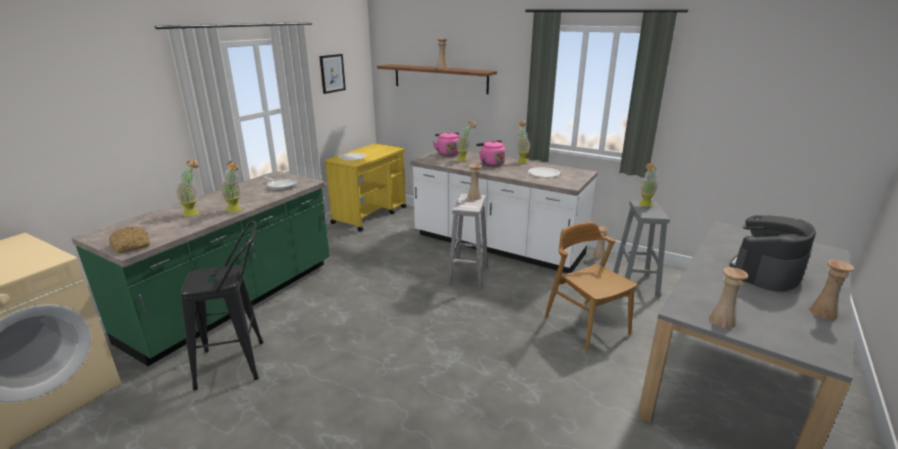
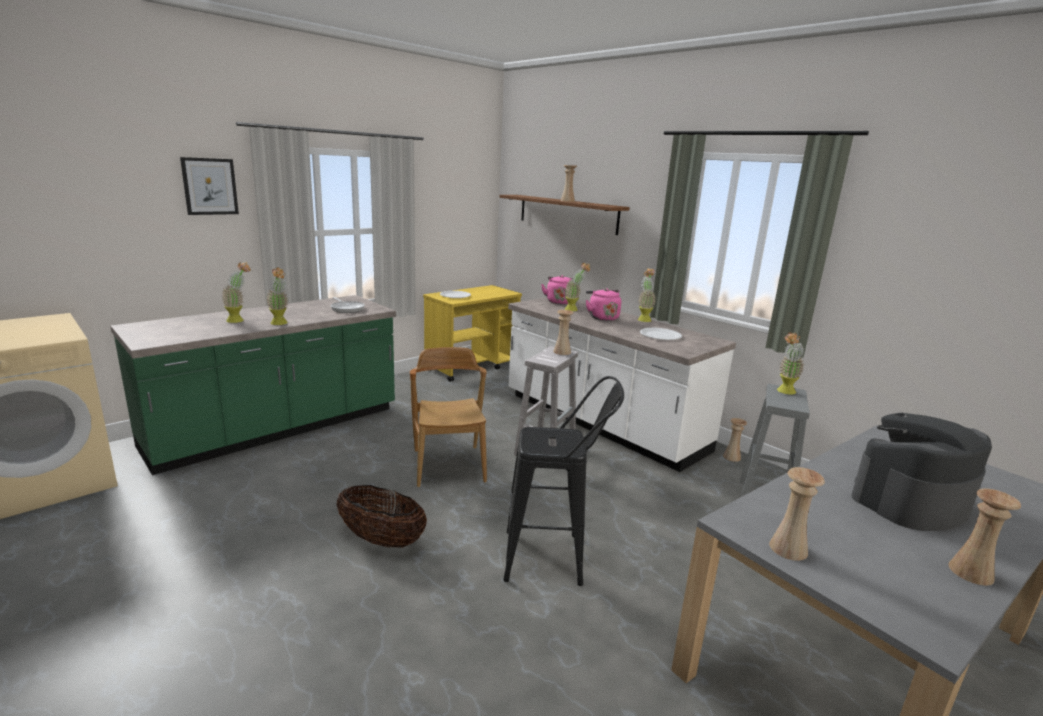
camera: 15 degrees right, 5 degrees down
bread [109,226,150,253] -> none
black stool [180,221,263,390] -> black stool moved to [504,376,624,586]
picture [319,54,346,94] -> picture moved to [180,157,239,215]
brown chair [544,222,637,352] -> brown chair moved to [410,347,487,487]
none -> basket [336,485,427,548]

